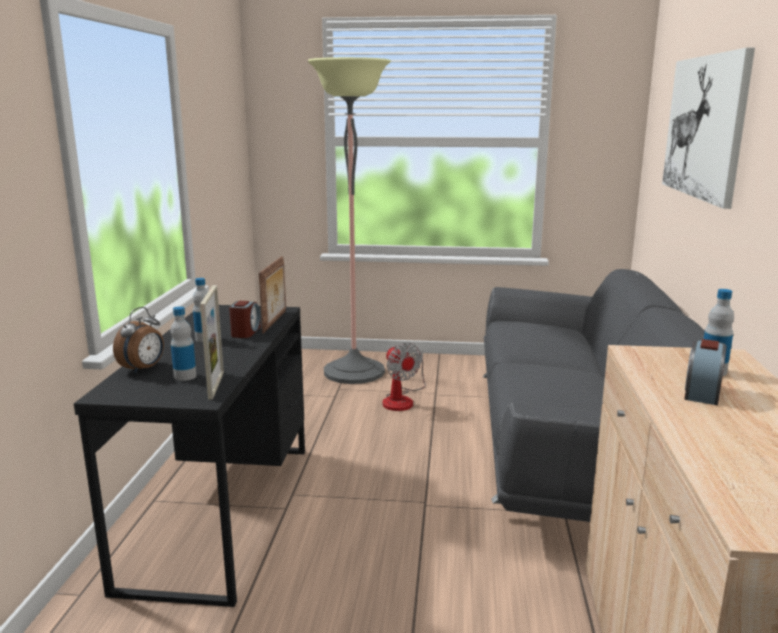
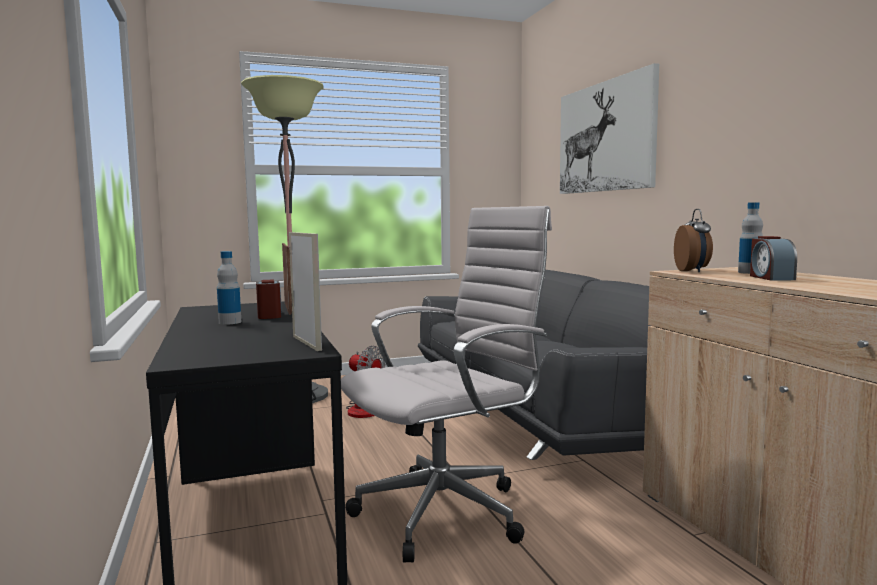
camera: 25 degrees left, 10 degrees down
alarm clock [113,307,164,374] -> alarm clock moved to [674,209,713,273]
bottle [170,306,196,381] -> none
none -> white office chair [341,206,552,562]

